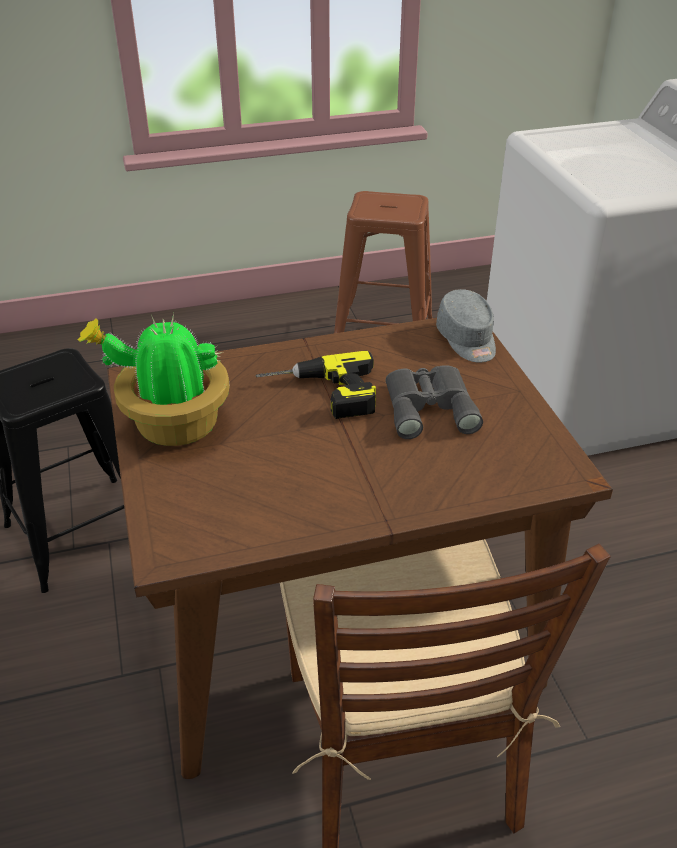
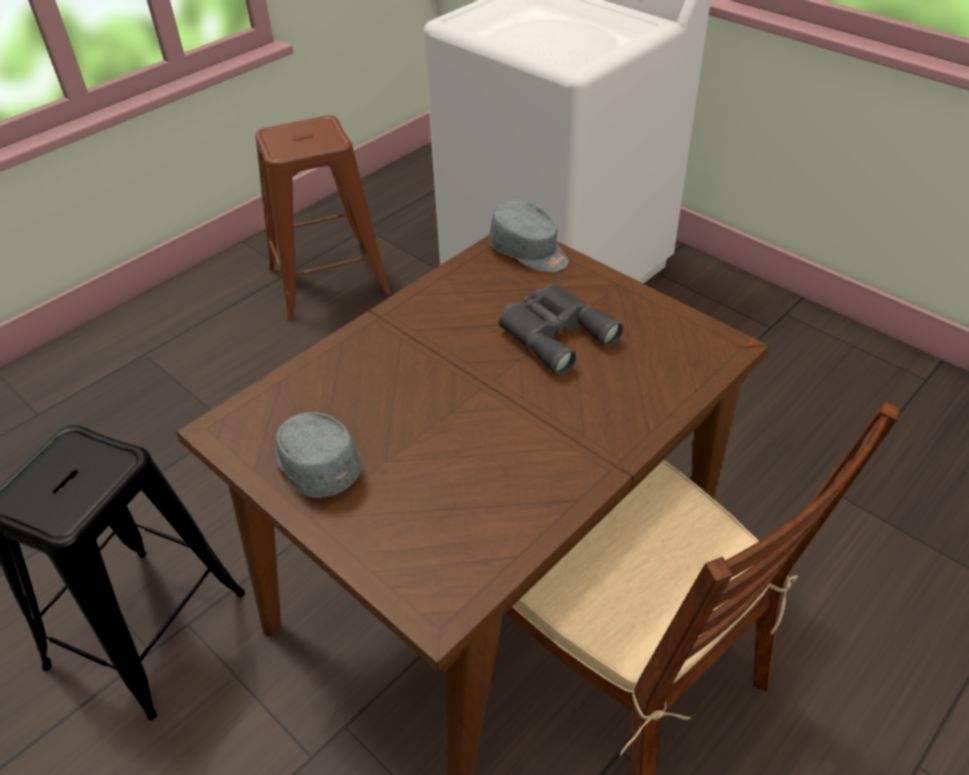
camera: 30 degrees left, 5 degrees up
potted plant [77,313,230,446] -> grey cap [275,412,361,498]
power drill [256,351,376,419] -> none

